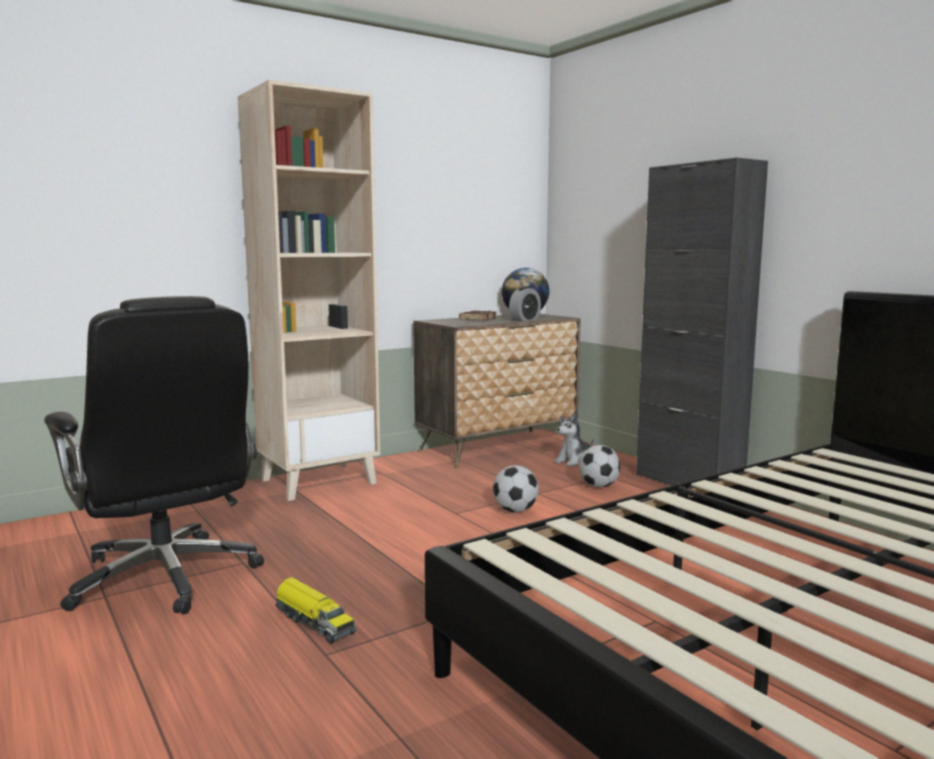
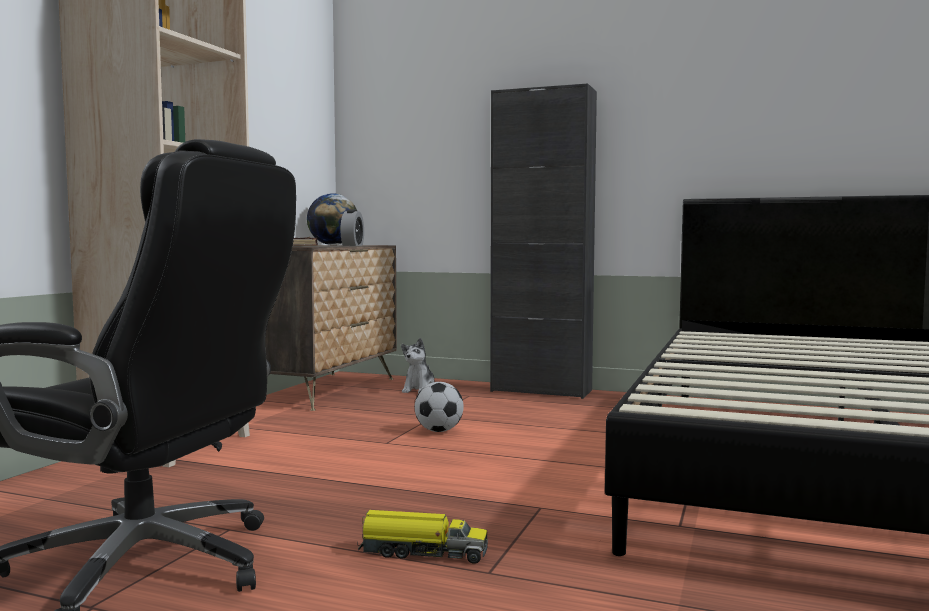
camera: 35 degrees left, 5 degrees down
football [579,445,620,487] -> none

